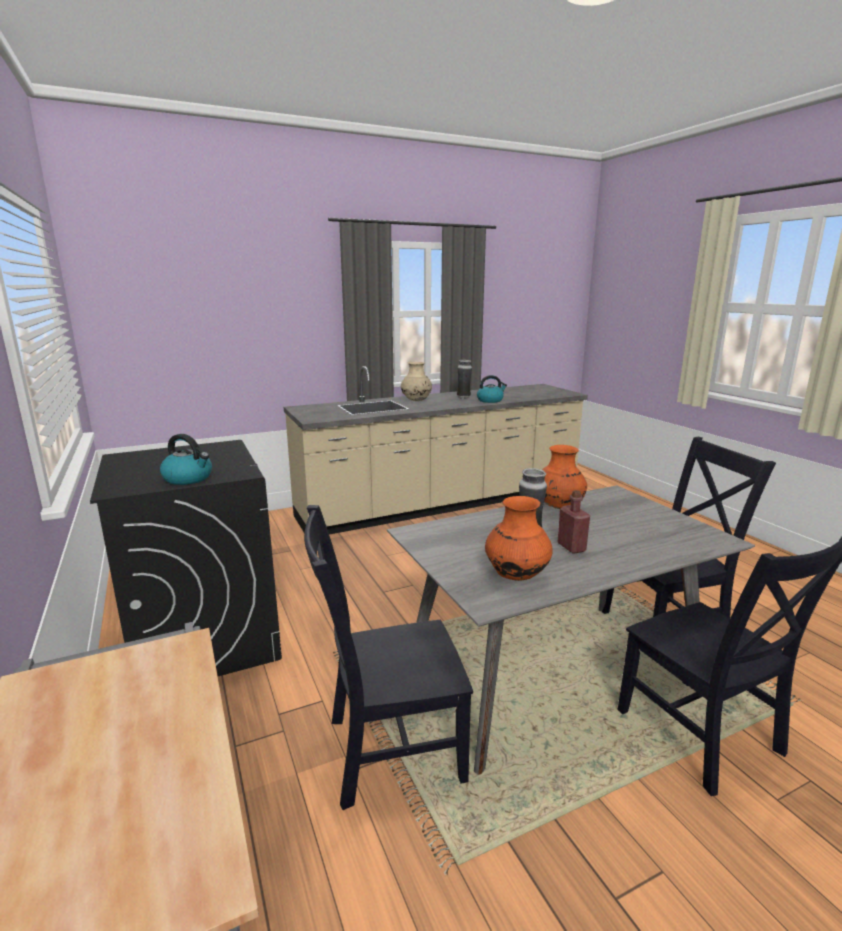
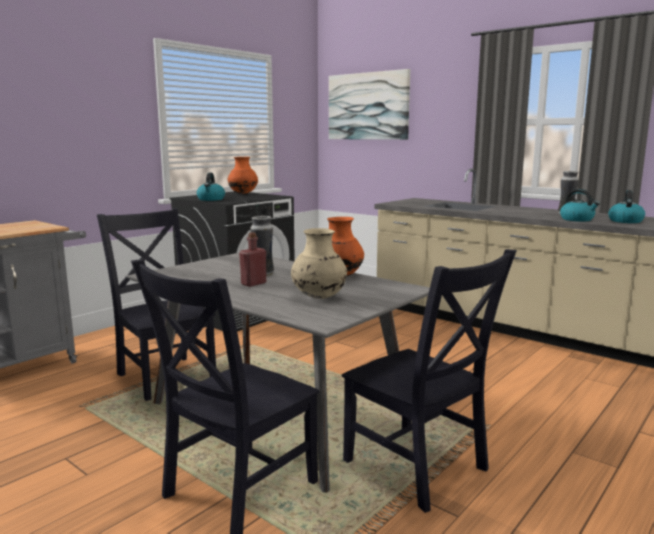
camera: 65 degrees right, 5 degrees down
beige vase [401,362,432,401] -> beige vase moved to [291,228,347,299]
orange vase [485,496,553,581] -> orange vase moved to [228,157,258,194]
none -> picture [329,69,410,140]
none -> kettle [608,190,645,223]

